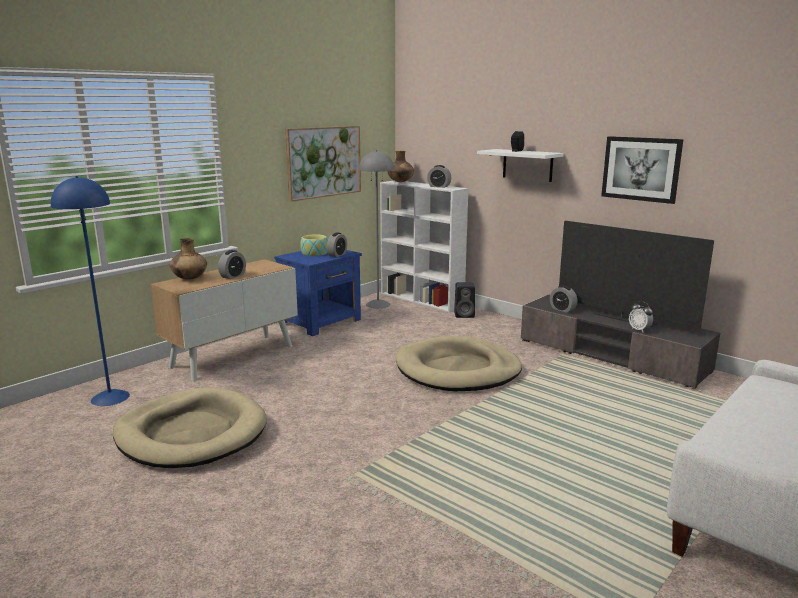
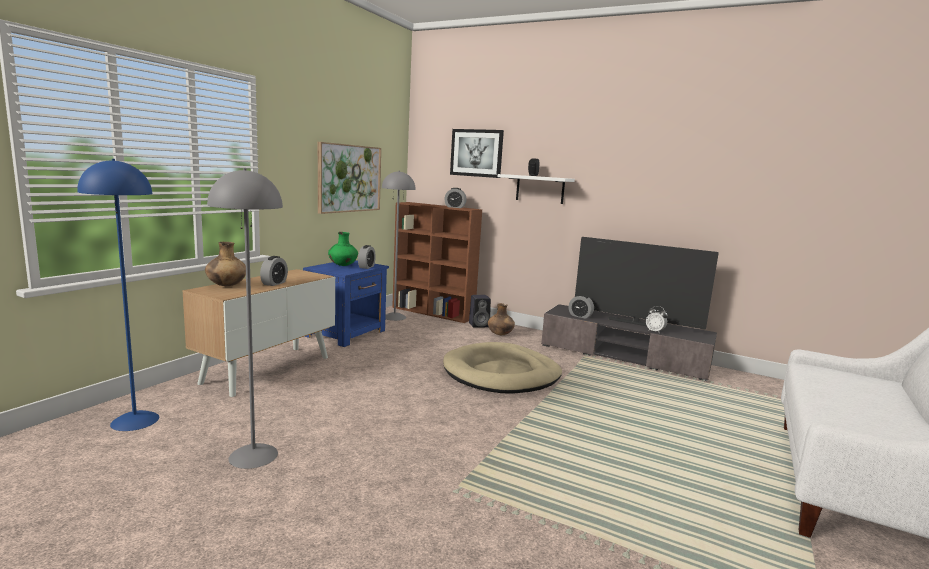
camera: 15 degrees left, 5 degrees down
beige dog bed [113,387,267,468] -> grey floor lamp [207,168,283,469]
bowl [300,234,328,256] -> green vase [328,232,358,266]
white bookcase [380,181,468,313] -> brown bookcase [392,202,482,323]
brown vase [387,151,414,182] -> brown vase moved to [488,303,515,335]
picture [601,136,683,204] -> picture moved to [450,129,504,178]

